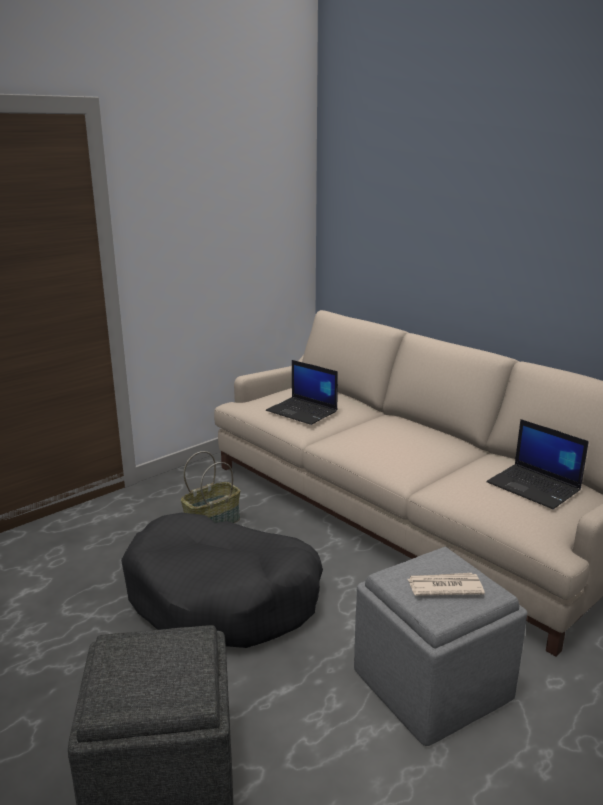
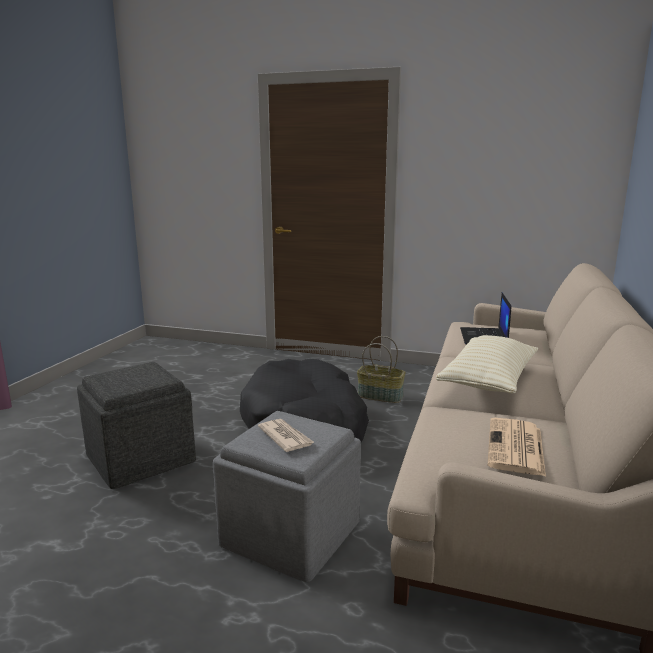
camera: 60 degrees right, 5 degrees down
laptop [486,419,589,509] -> newspaper [488,418,546,477]
none -> beige pillow [436,335,538,393]

